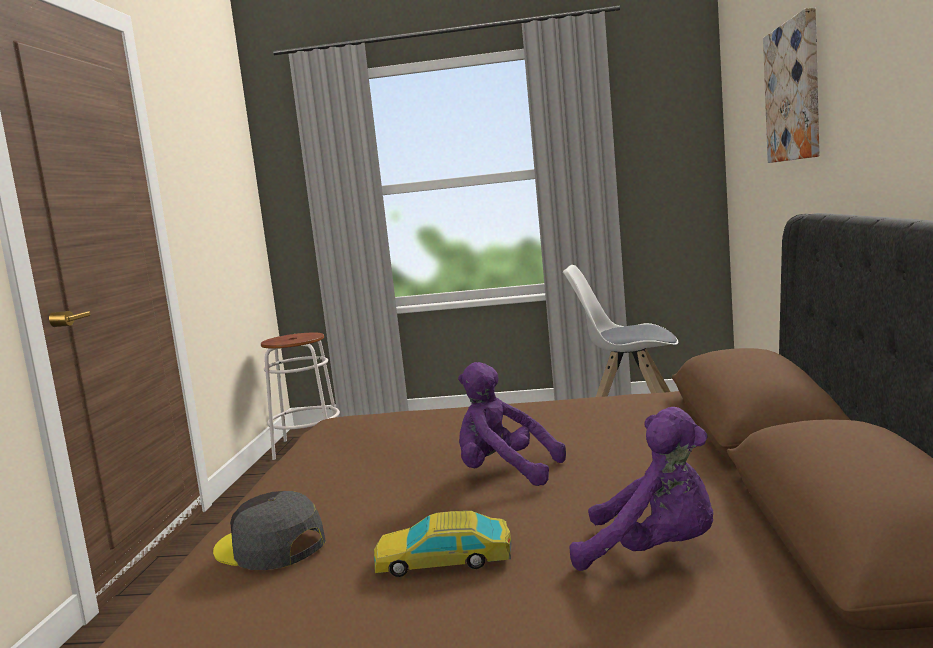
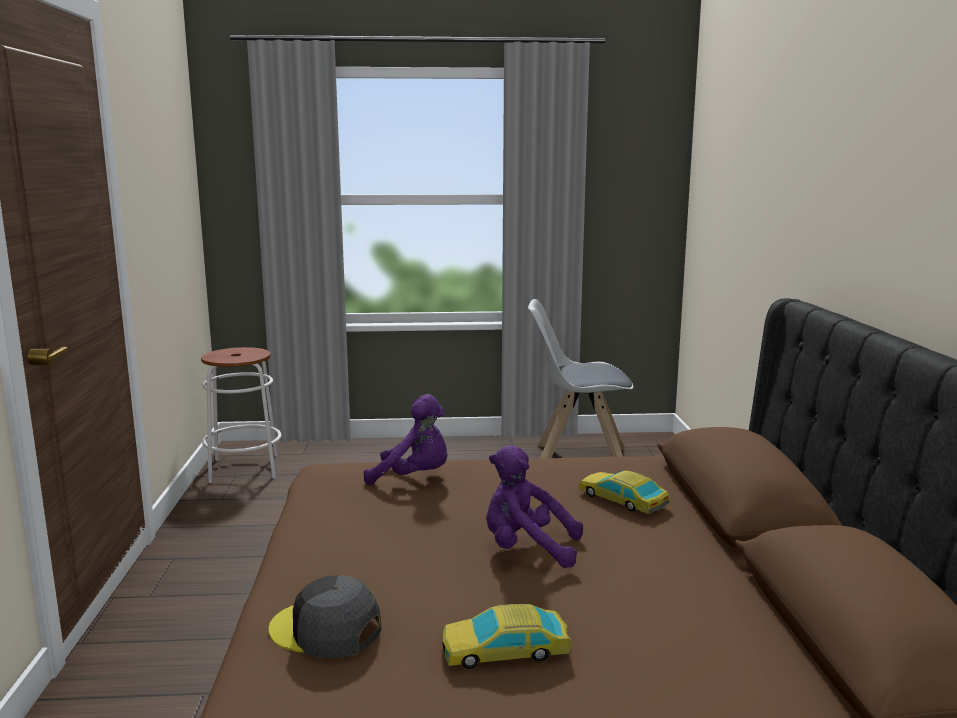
camera: 10 degrees left, 5 degrees up
purple plush toy [570,407,713,571] -> purple plush toy moved to [364,394,448,485]
picture [763,7,820,163] -> none
none -> toy car [579,470,669,514]

